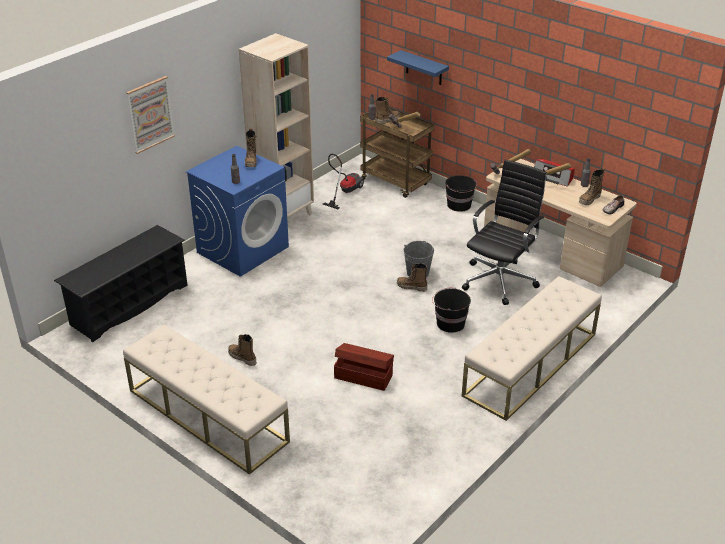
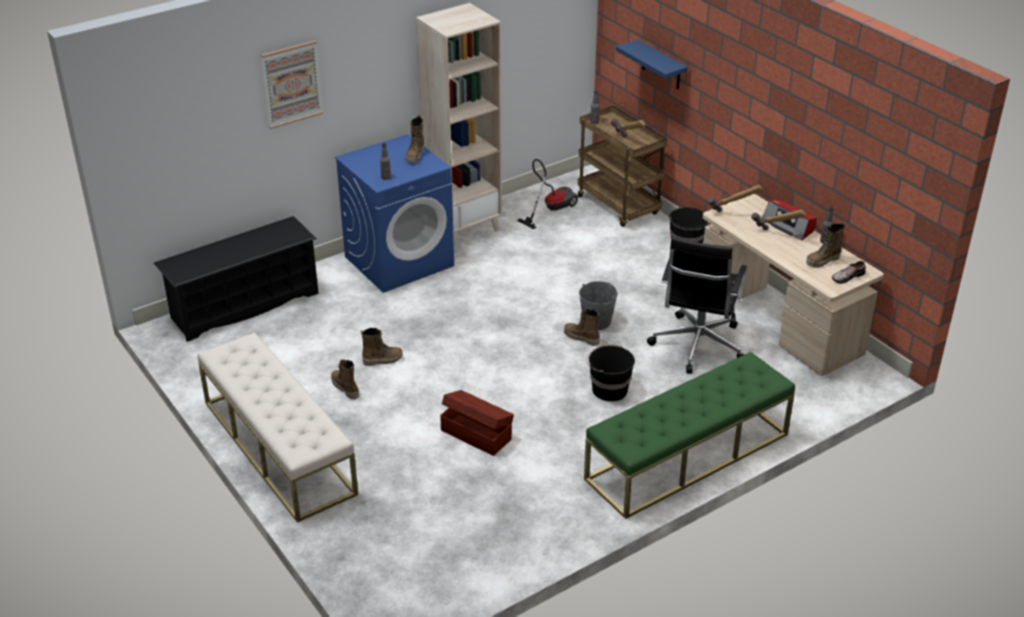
camera: 15 degrees right, 0 degrees up
boot [375,97,400,124] -> boot moved to [361,328,403,366]
black office chair [462,160,547,305] -> black office chair turned 150 degrees clockwise [647,237,747,374]
beige bench [462,276,602,421] -> green bench [584,352,795,519]

